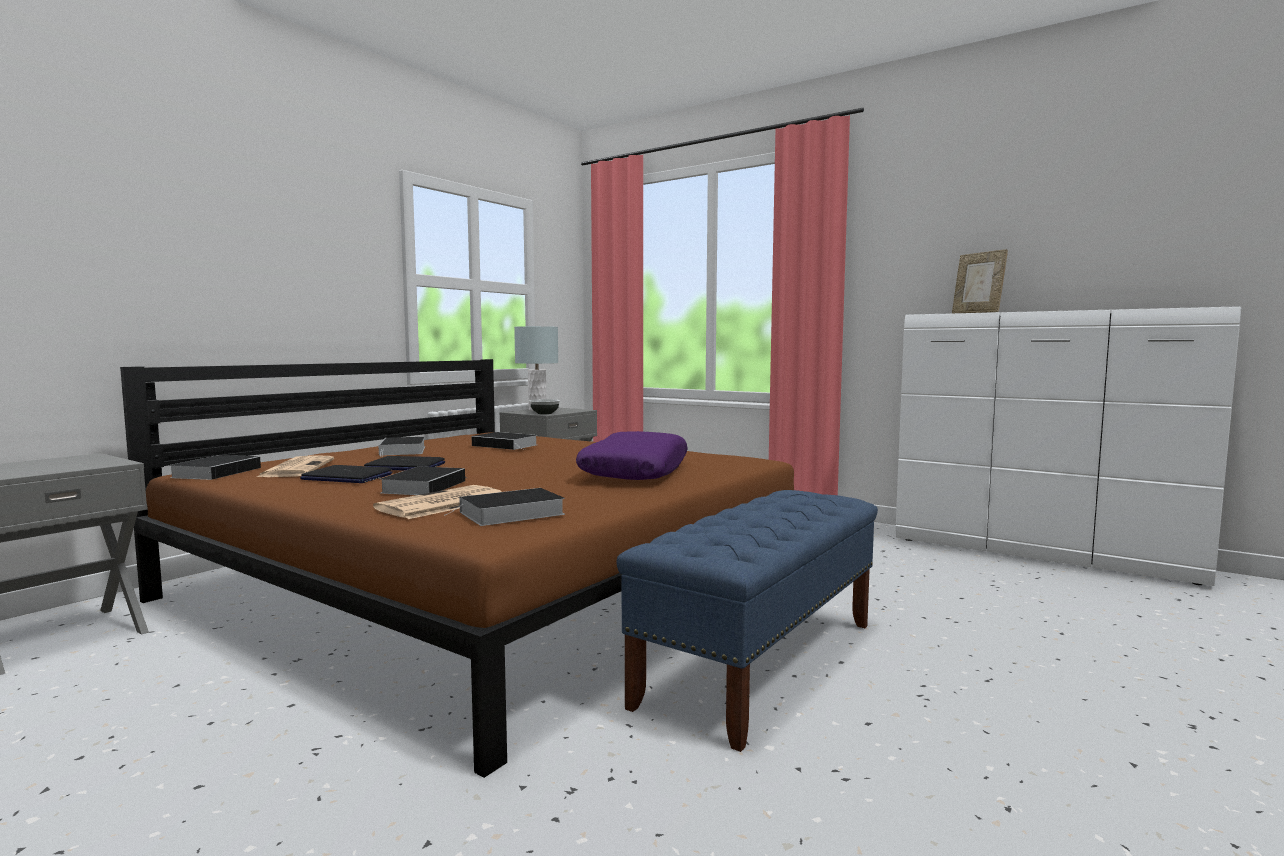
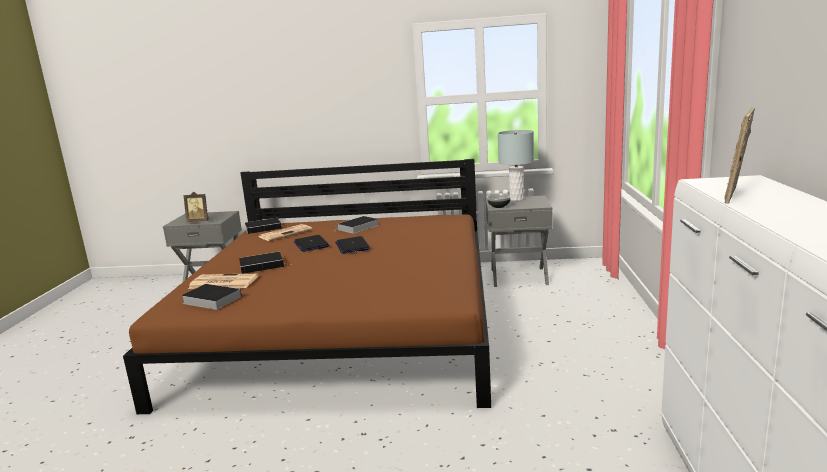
camera: 60 degrees right, 10 degrees up
laptop [300,465,392,483] -> laptop moved to [335,236,370,254]
book [472,432,537,450] -> none
purple pillow [576,431,688,480] -> none
blue bench [616,490,878,752] -> none
none -> picture frame [183,191,209,222]

